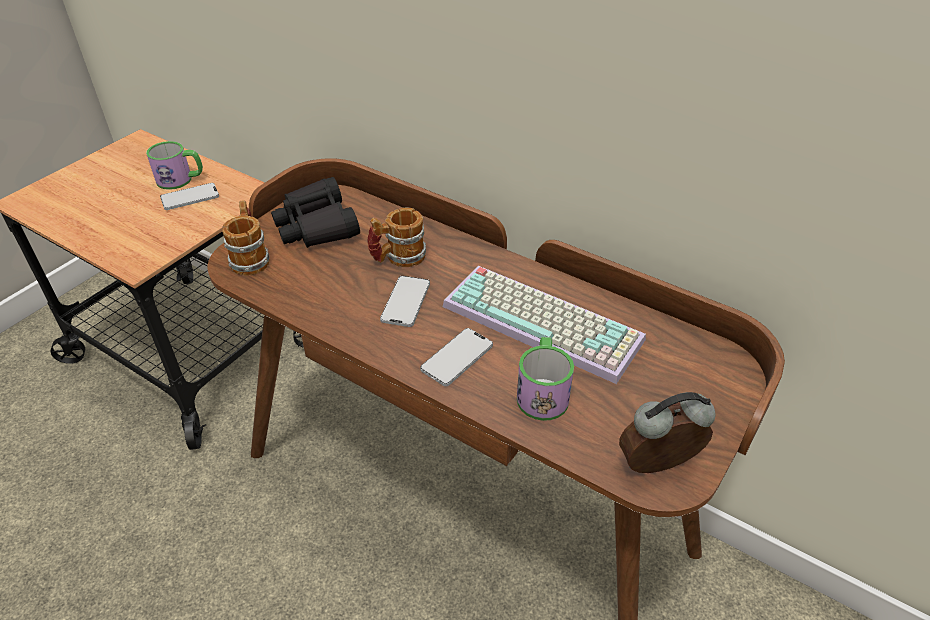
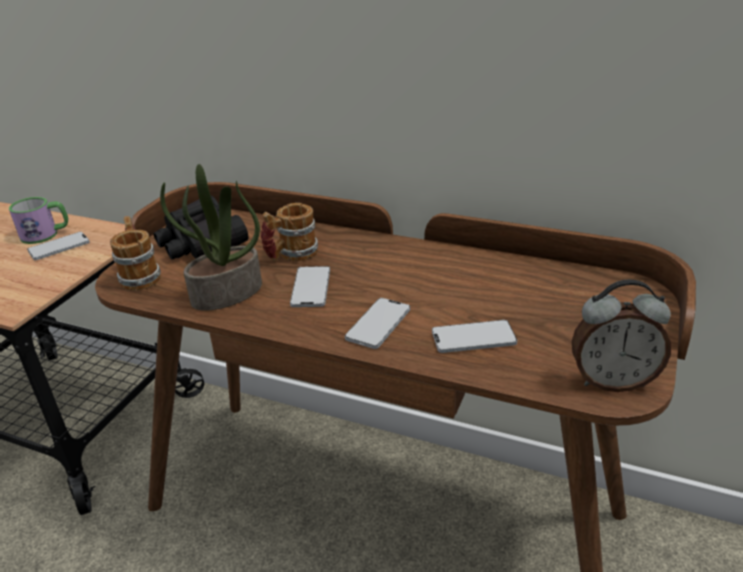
camera: 10 degrees left, 10 degrees down
keyboard [443,266,646,384] -> none
mug [517,337,574,421] -> phone [432,320,517,353]
alarm clock [619,392,716,473] -> alarm clock turned 150 degrees counterclockwise [572,279,671,392]
none -> potted plant [160,164,262,311]

